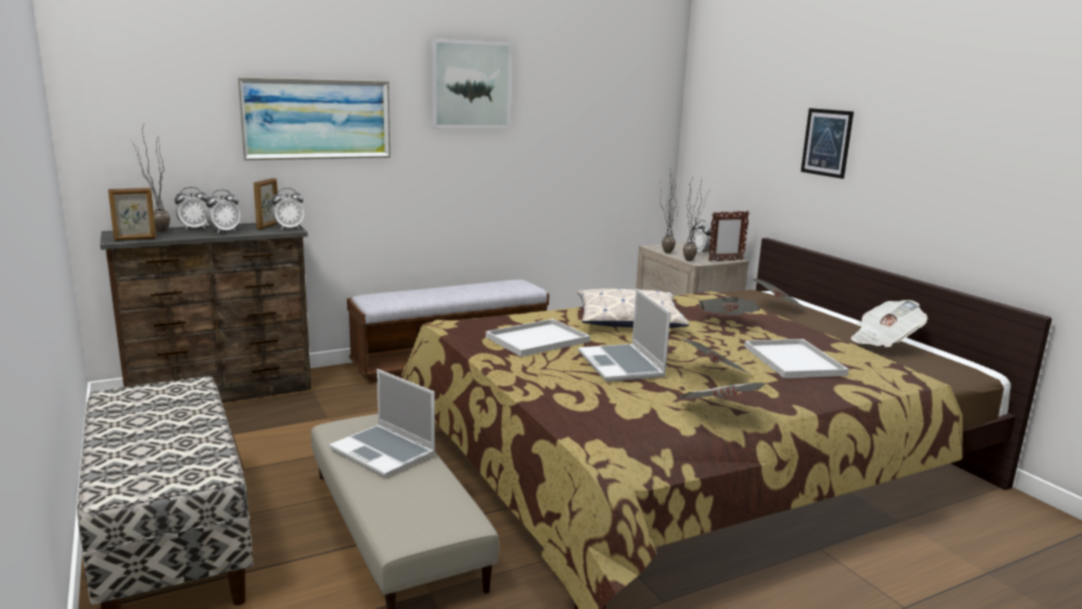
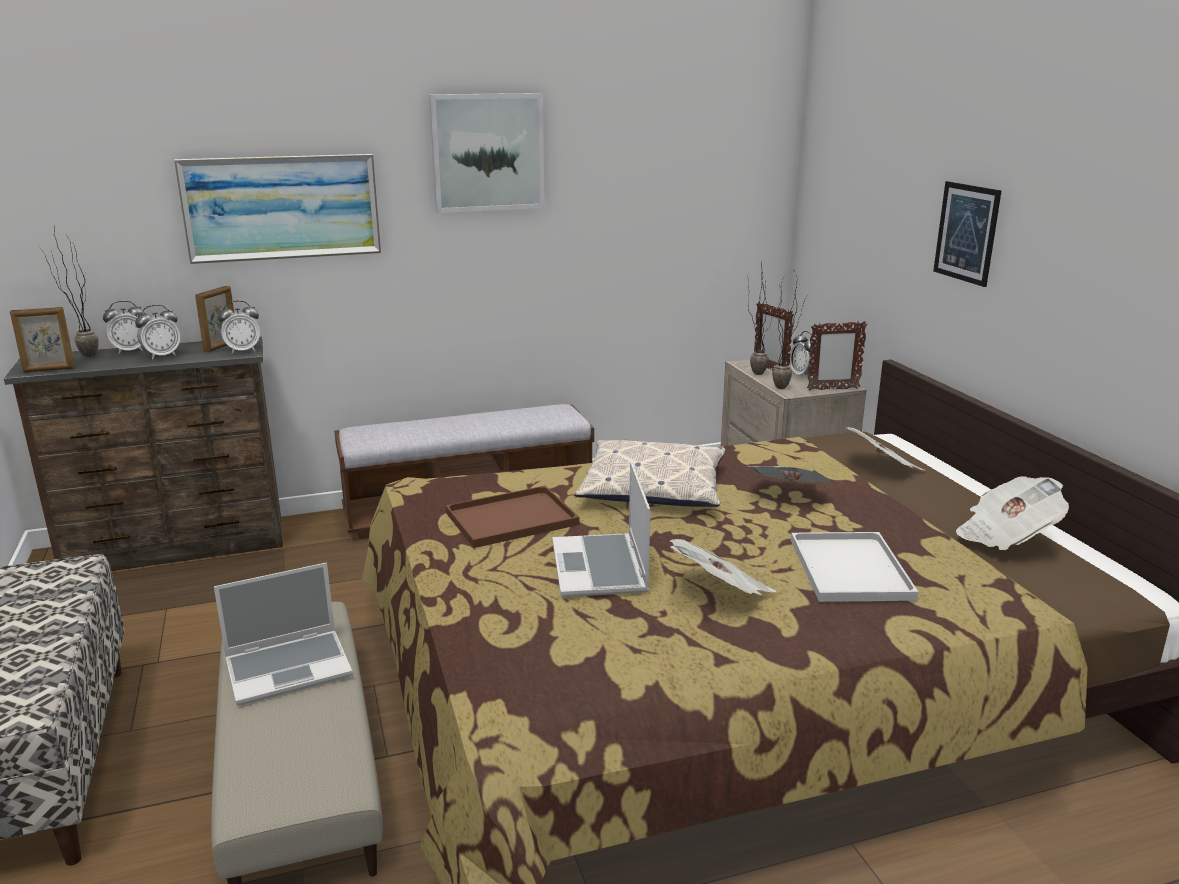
camera: 10 degrees right, 5 degrees up
laptop [329,369,436,478] -> laptop turned 75 degrees counterclockwise [214,562,353,706]
white tray [486,319,590,357] -> brown tray [445,486,580,548]
newspaper [677,383,766,399] -> none
none -> picture frame [754,302,794,370]

